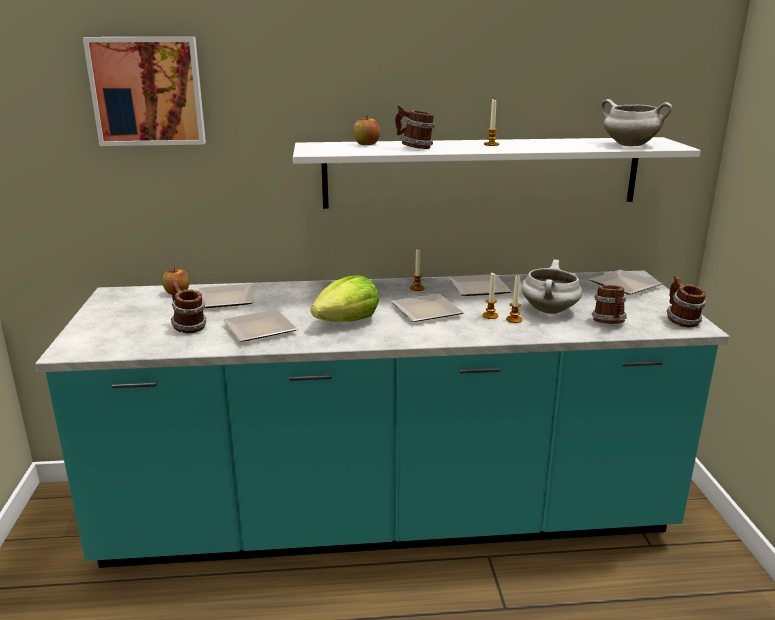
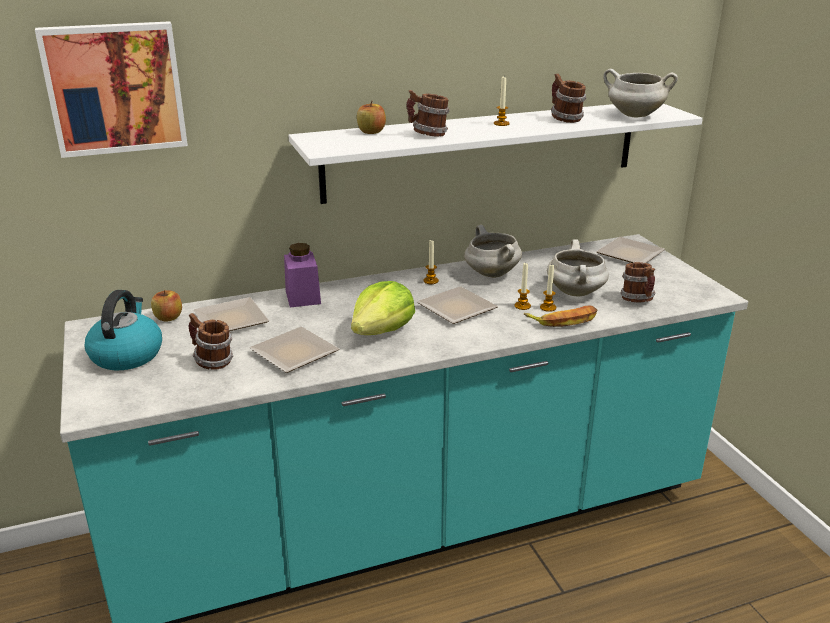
camera: 15 degrees left, 5 degrees up
plate [449,274,512,296] -> white cooking pot [464,225,522,278]
mug [666,276,706,328] -> mug moved to [551,74,586,123]
none -> kettle [85,290,162,370]
none -> purple jar [284,243,321,308]
none -> banana [524,305,597,327]

